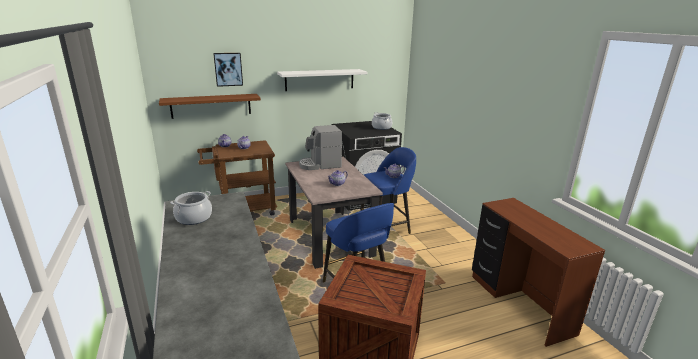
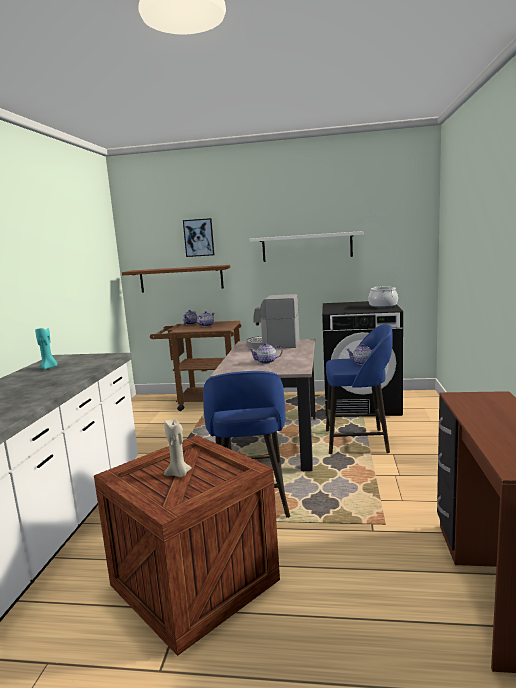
camera: 30 degrees right, 10 degrees down
cooking pot [170,191,212,225] -> turquoise candle [35,328,58,369]
none -> beige candle [164,419,192,477]

